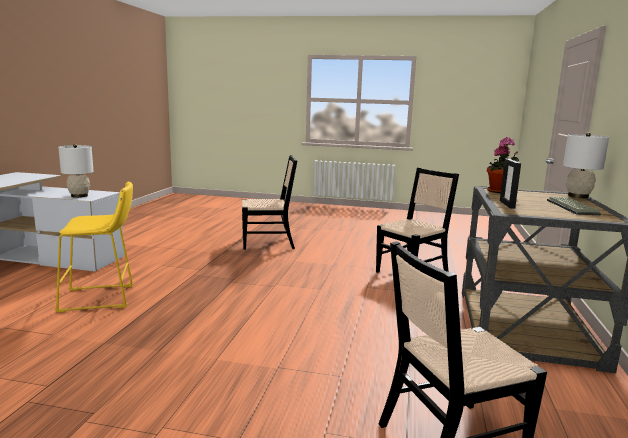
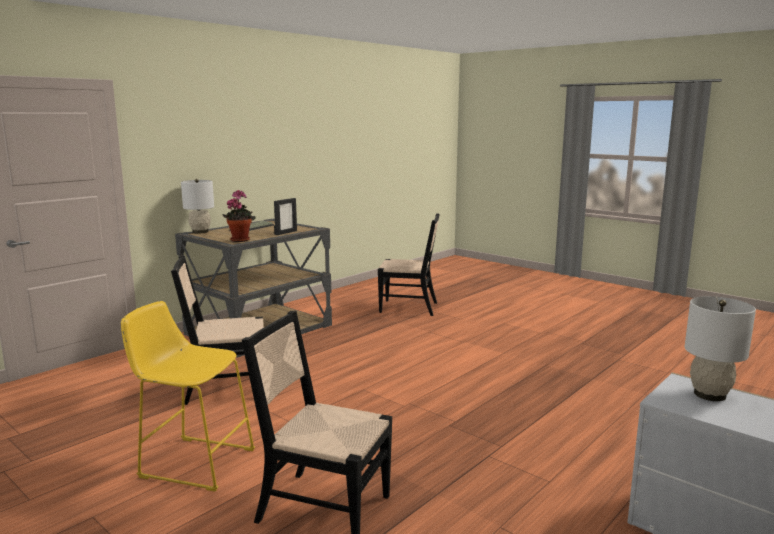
camera: 150 degrees left, 0 degrees up
yellow stool [55,181,133,312] -> yellow stool moved to [121,301,255,492]

